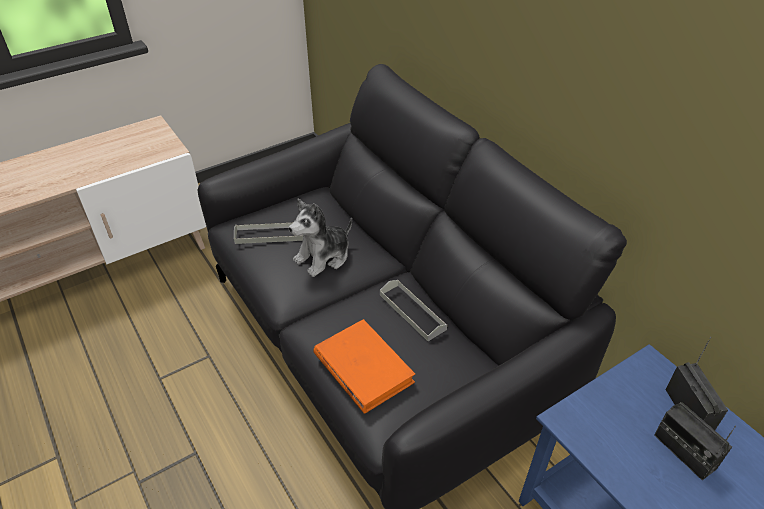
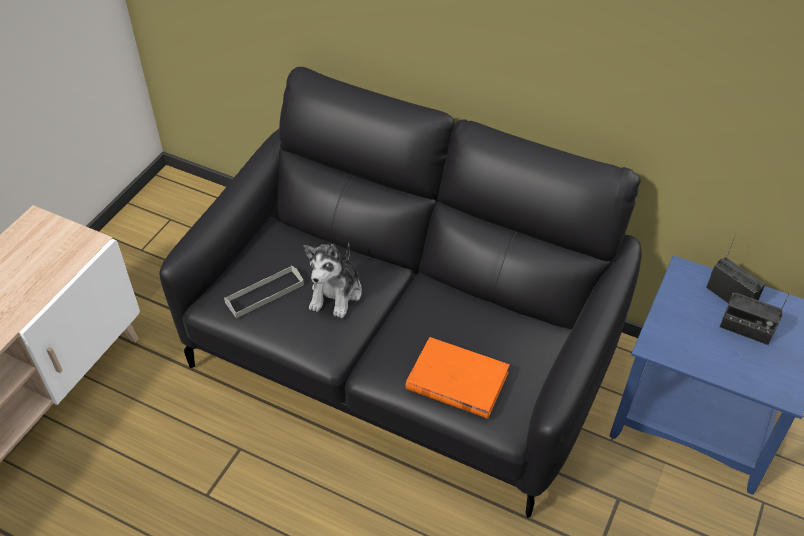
camera: 30 degrees left, 5 degrees up
grey tray [380,280,447,341] -> none

